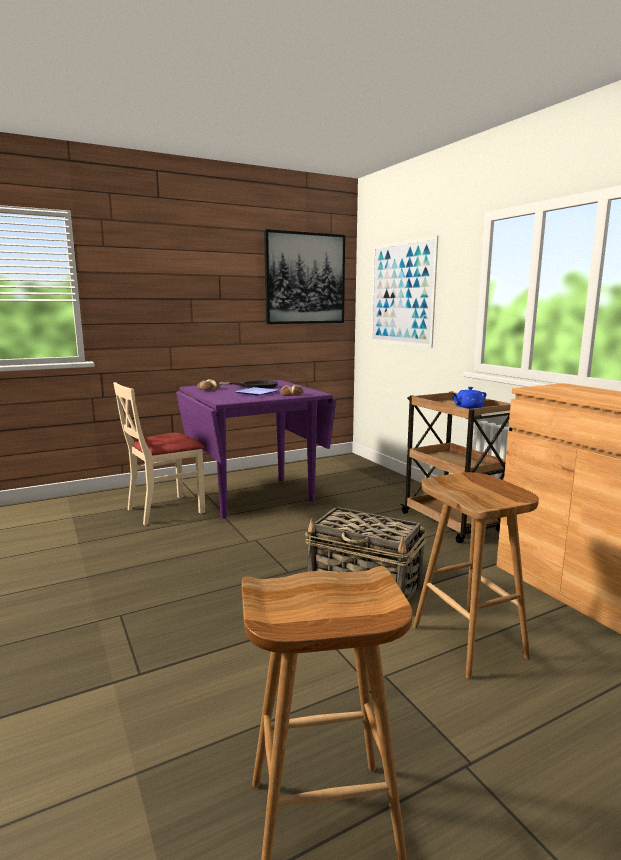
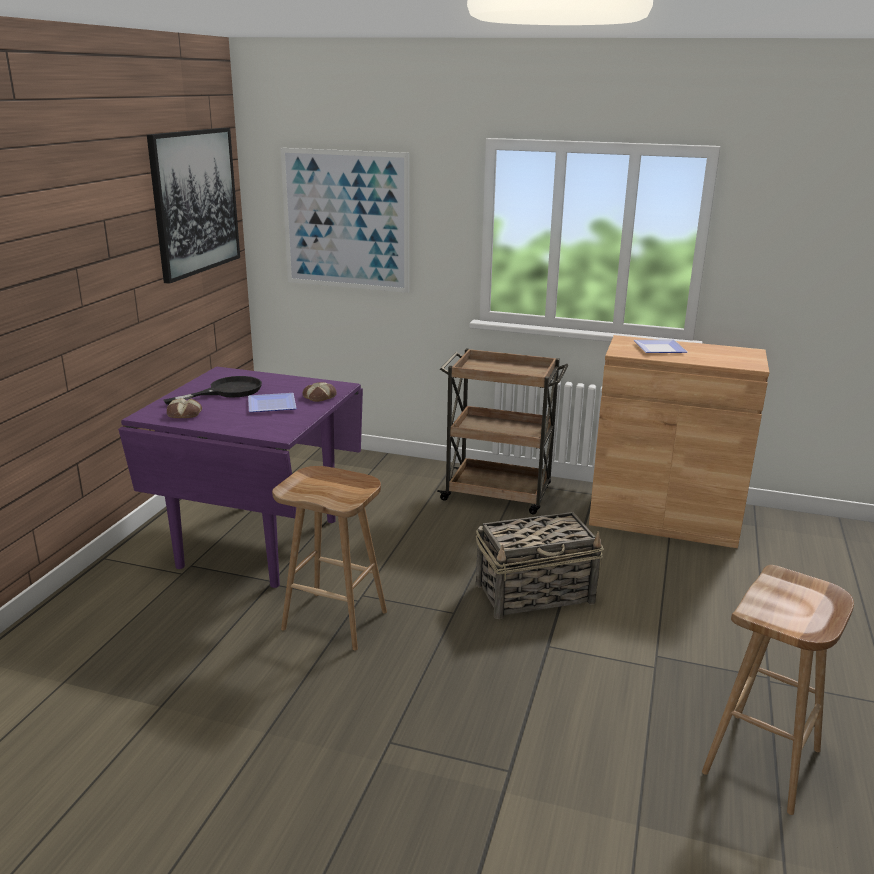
camera: 45 degrees left, 10 degrees up
beige chair [113,382,205,525] -> none
brown stool [413,472,539,679] -> brown stool moved to [272,466,387,650]
blue teapot [452,387,486,409] -> none
none -> plate [634,340,687,353]

